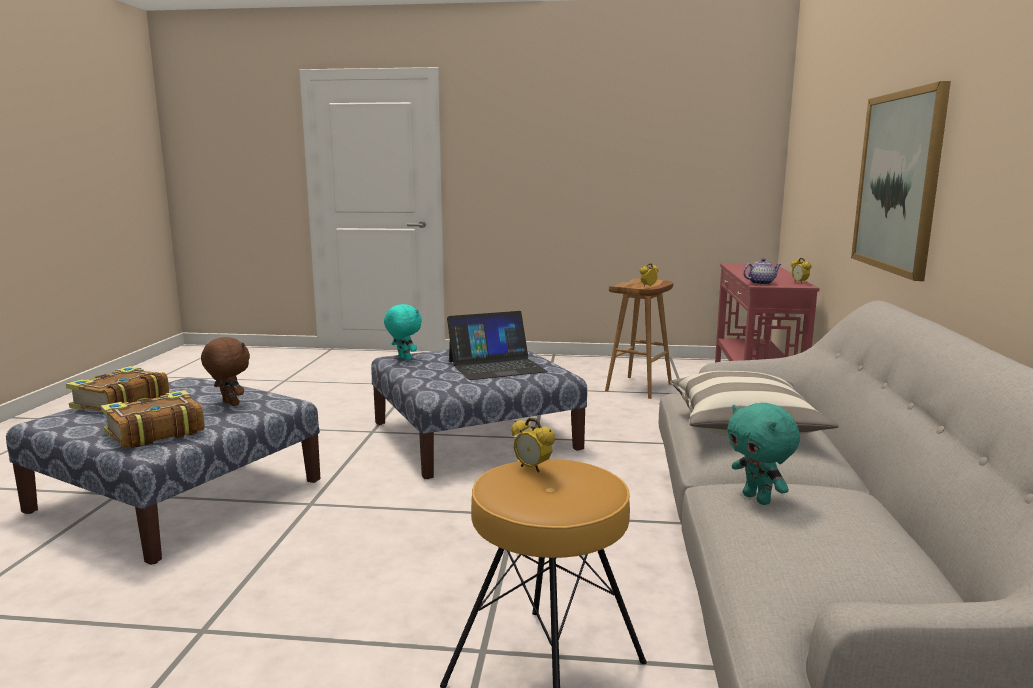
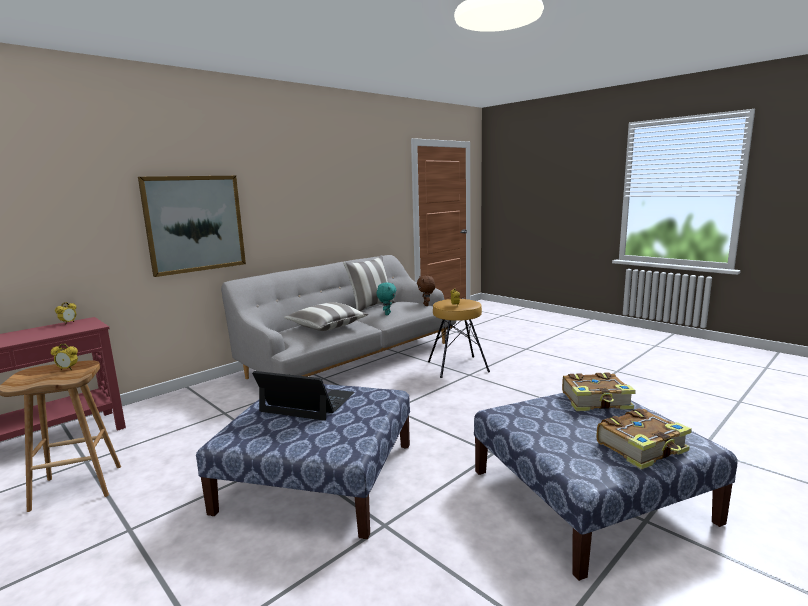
camera: 140 degrees left, 0 degrees up
brown plush toy [201,337,250,406] -> brown plush toy moved to [417,276,435,306]
turquoise plush toy [384,304,422,361] -> none
teapot [743,258,781,285] -> none
none -> pillow [343,255,395,311]

